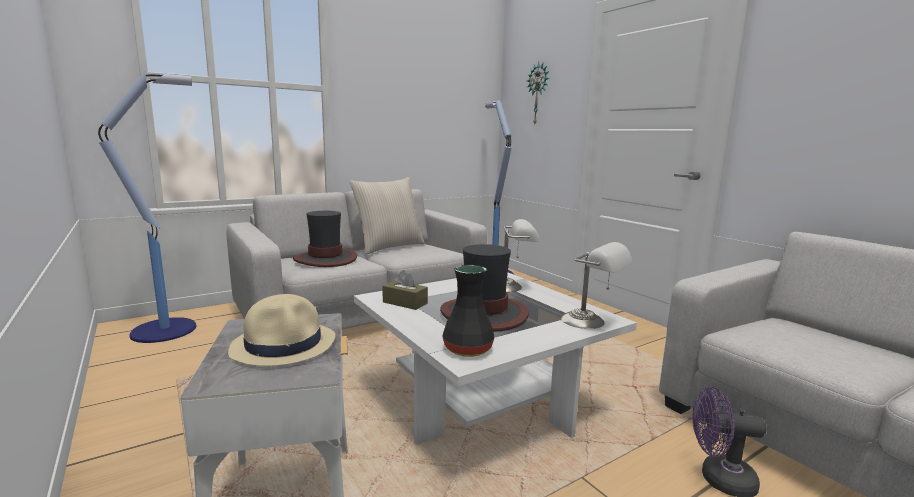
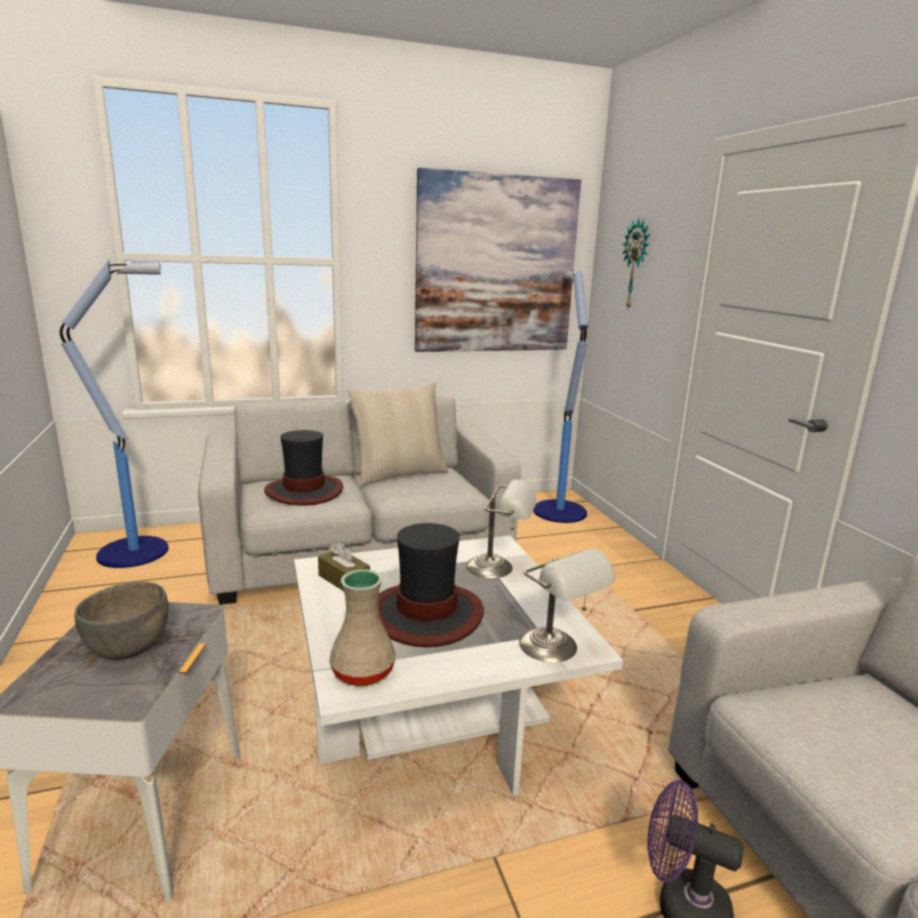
camera: 15 degrees right, 5 degrees up
beige hat [228,294,335,366] -> grey bowl [75,581,169,660]
black vase [442,265,494,357] -> beige vase [329,570,395,686]
none -> picture [415,168,581,352]

